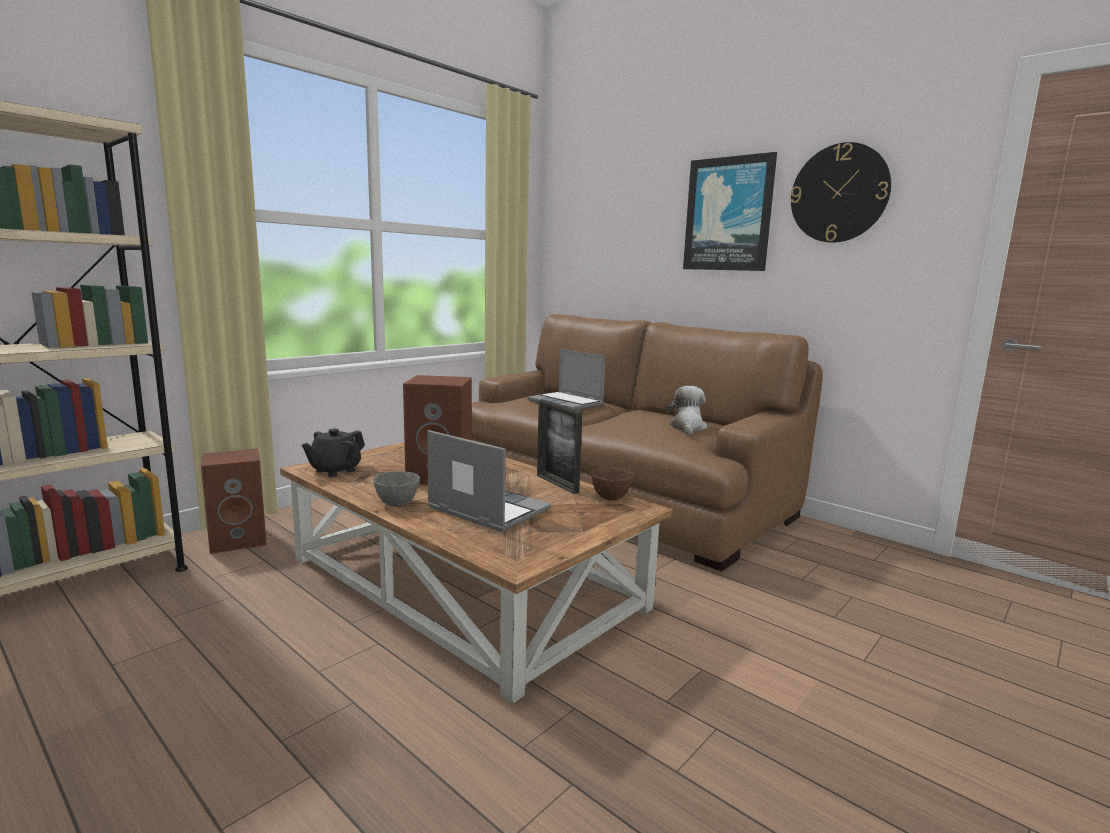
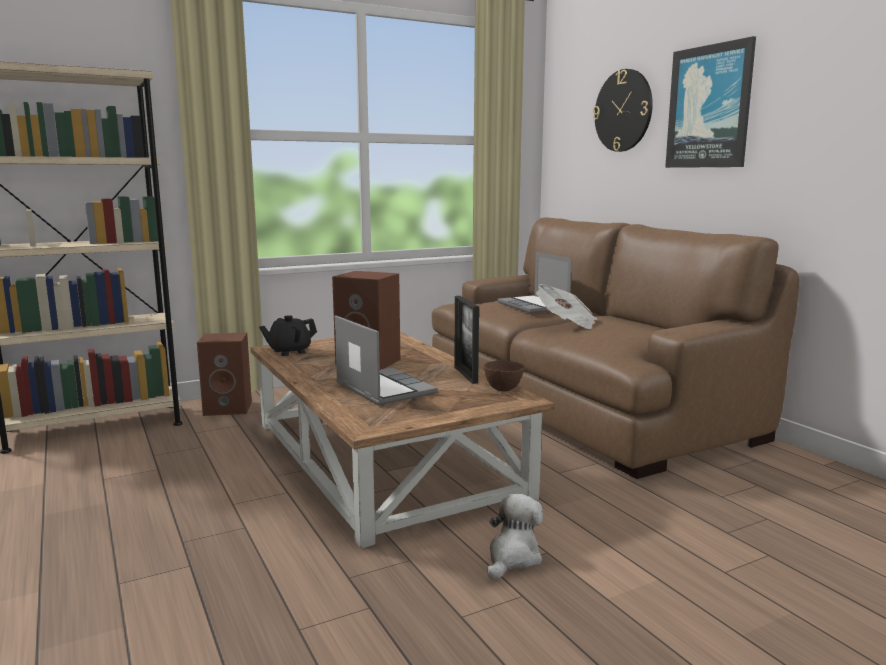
camera: 20 degrees right, 0 degrees up
grey bowl [373,471,420,507] -> none
plush toy [667,386,708,434] -> plush toy moved to [487,494,543,579]
wall clock [790,142,891,243] -> wall clock moved to [593,69,653,152]
none -> newspaper [536,284,597,329]

